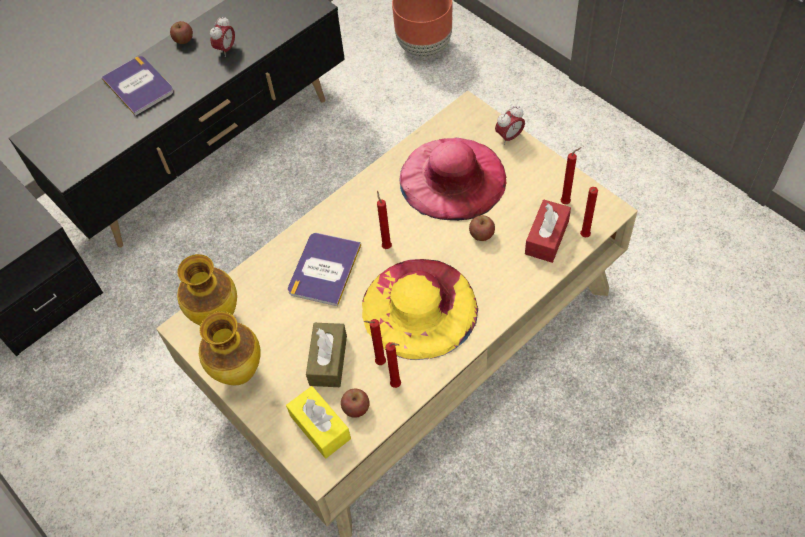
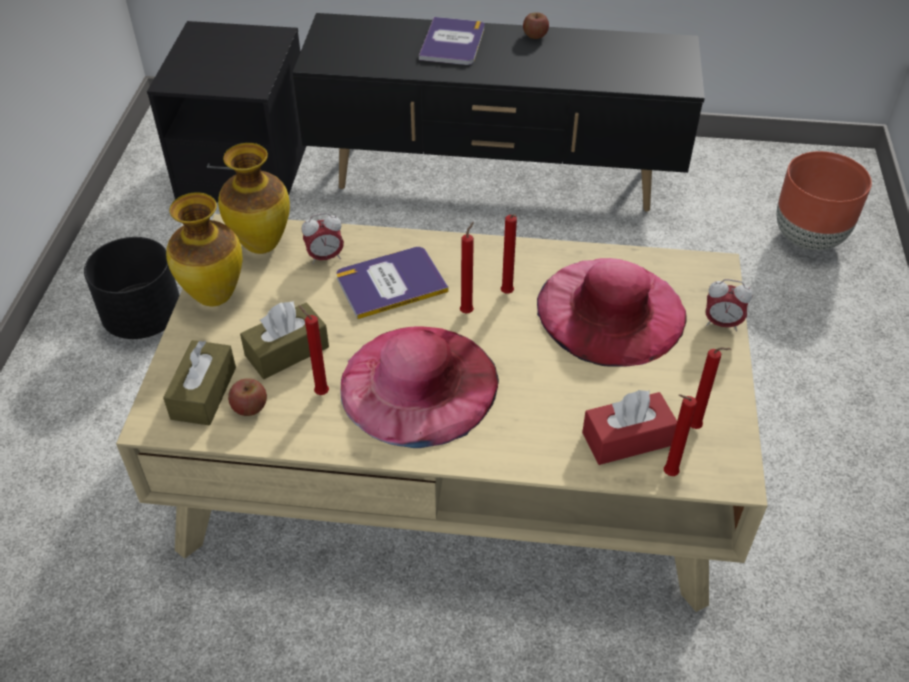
camera: 45 degrees right, 10 degrees down
alarm clock [210,16,235,57] -> alarm clock moved to [302,213,344,265]
yellow tissue box [286,386,351,458] -> brown tissue box [163,340,236,425]
yellow hat [362,259,478,360] -> pink hat [341,326,499,448]
red candle [385,342,401,388] -> red candle moved to [501,214,517,293]
apple [469,215,495,241] -> none
none -> black planter [84,237,180,339]

